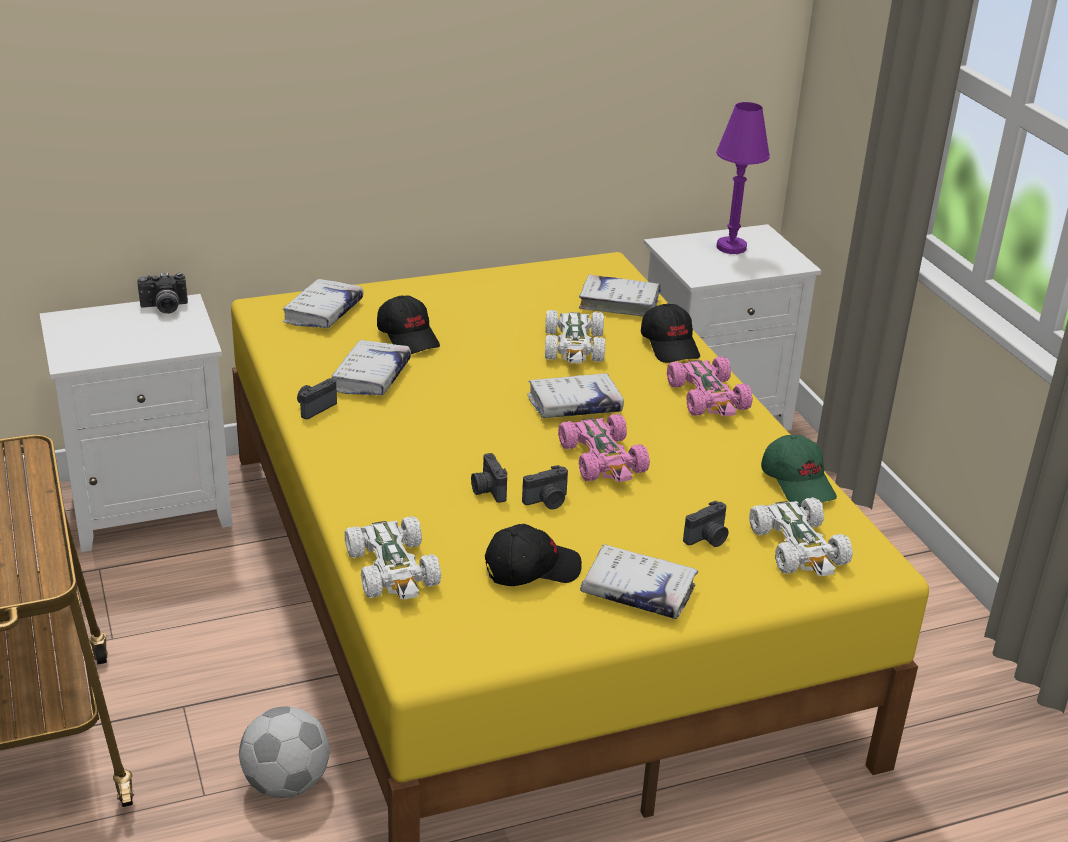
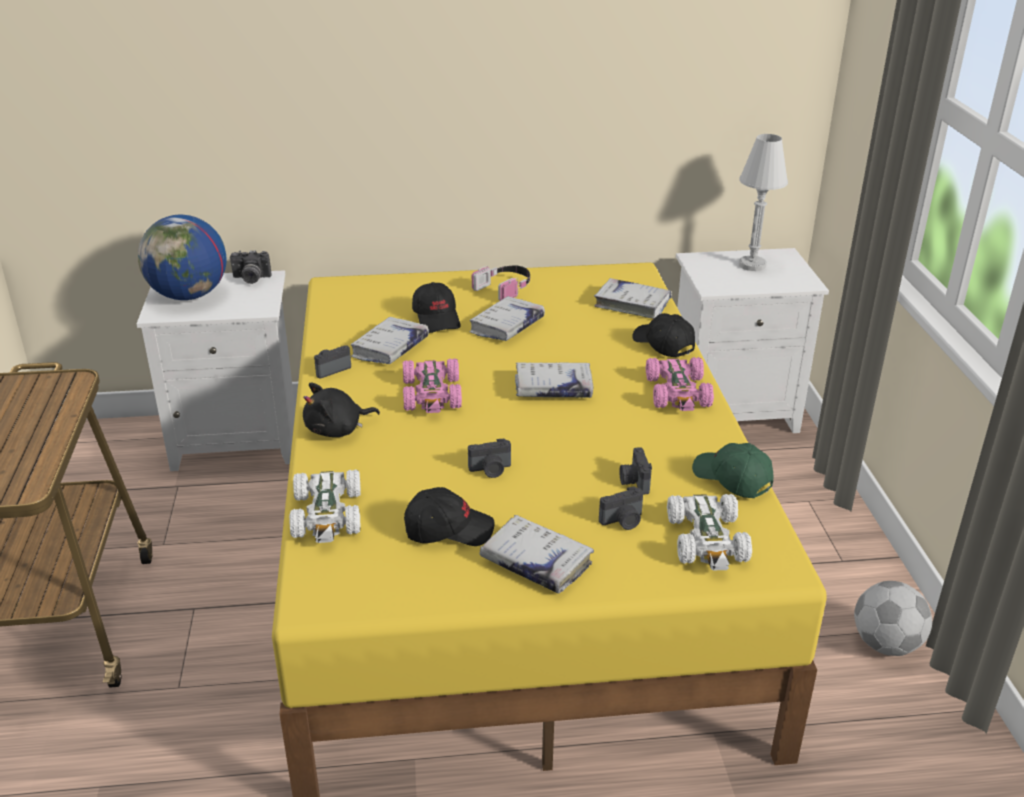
camera: 15 degrees right, 0 degrees up
football [239,706,330,798] -> football moved to [854,581,932,656]
white book [282,279,363,328] -> white book moved to [469,296,545,341]
camera [471,453,507,503] -> camera moved to [619,447,652,495]
white toy car [545,310,605,364] -> none
pink toy car [558,414,650,482] -> pink toy car moved to [403,358,462,413]
black cap [641,303,700,363] -> black cap turned 150 degrees clockwise [632,313,695,357]
purple table lamp [716,102,770,254] -> white table lamp [739,134,788,271]
green cap [761,435,837,507] -> green cap turned 150 degrees clockwise [692,443,773,498]
none -> globe [138,215,227,300]
none -> black plush toy [303,383,380,437]
none -> headphones [472,266,530,301]

